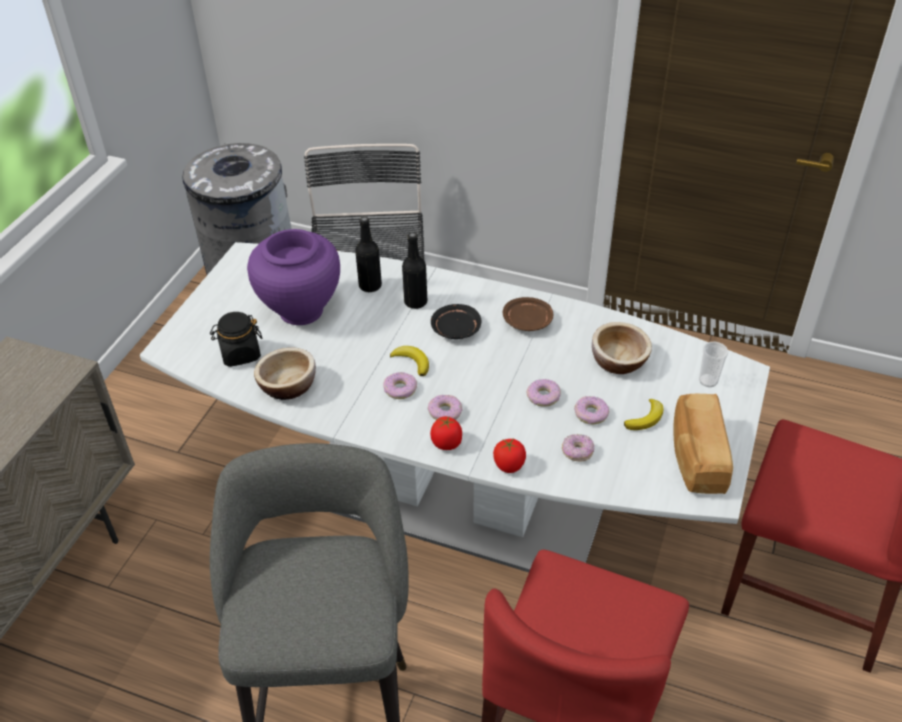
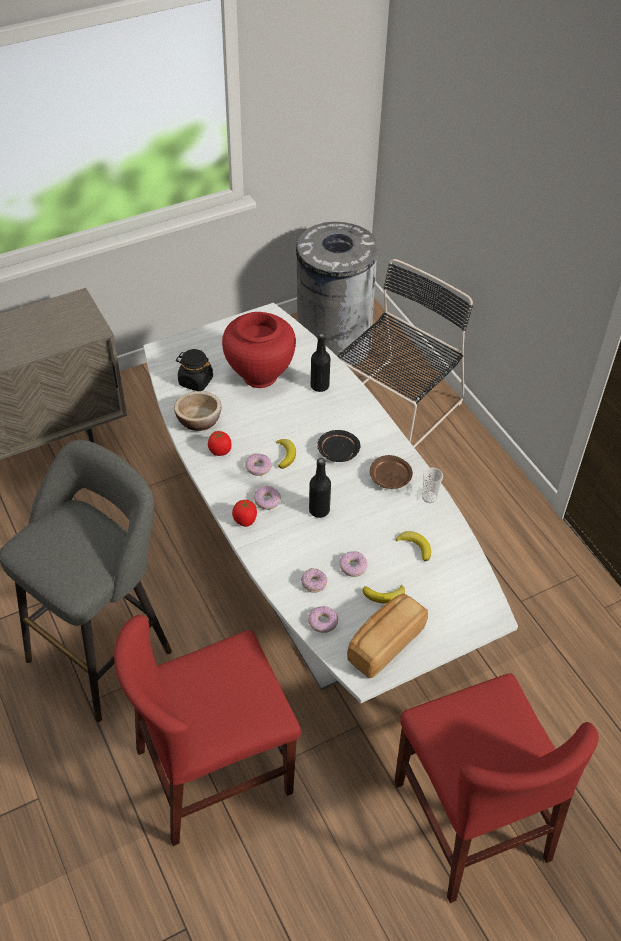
camera: 40 degrees right, 5 degrees up
purple vase [247,229,340,325] -> red vase [222,312,296,388]
black bottle [402,232,427,309] -> black bottle moved to [309,458,331,518]
tomato [493,439,526,473] -> tomato moved to [208,431,232,456]
donut [527,379,561,407] -> donut moved to [308,606,338,633]
bowl [592,322,652,374] -> banana [396,531,431,561]
cup [699,341,728,387] -> cup moved to [422,467,443,503]

